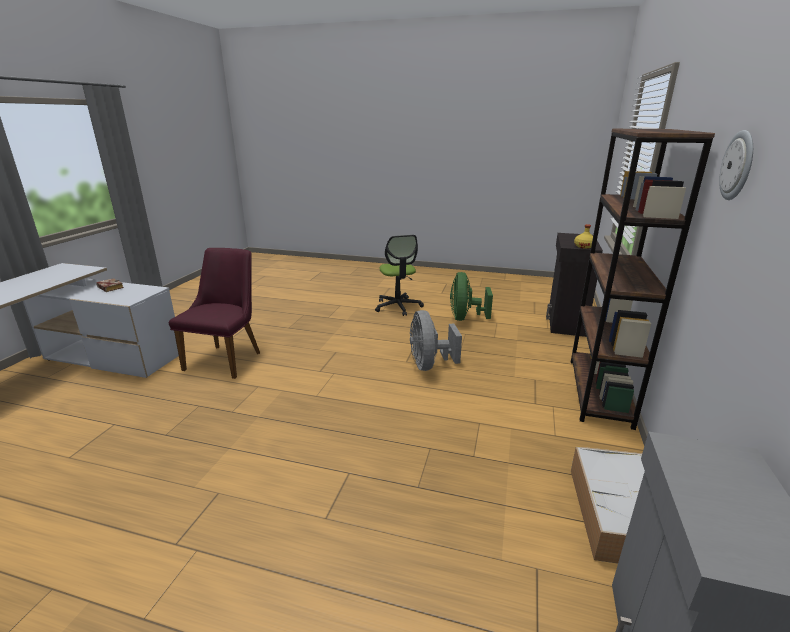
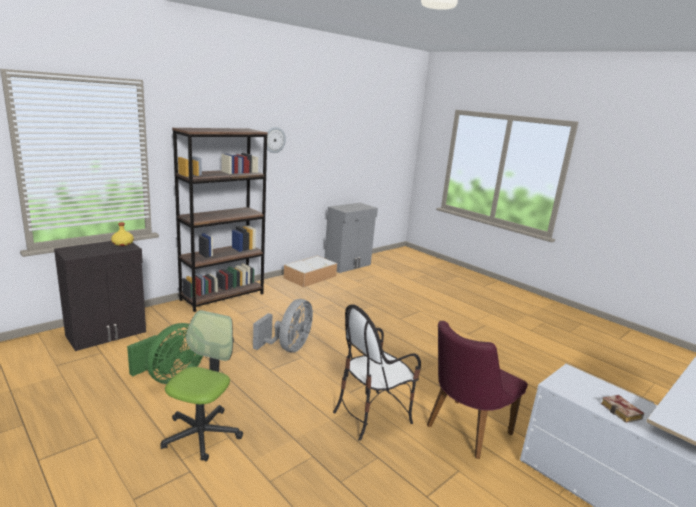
camera: 150 degrees left, 5 degrees down
none -> chair [333,304,421,441]

